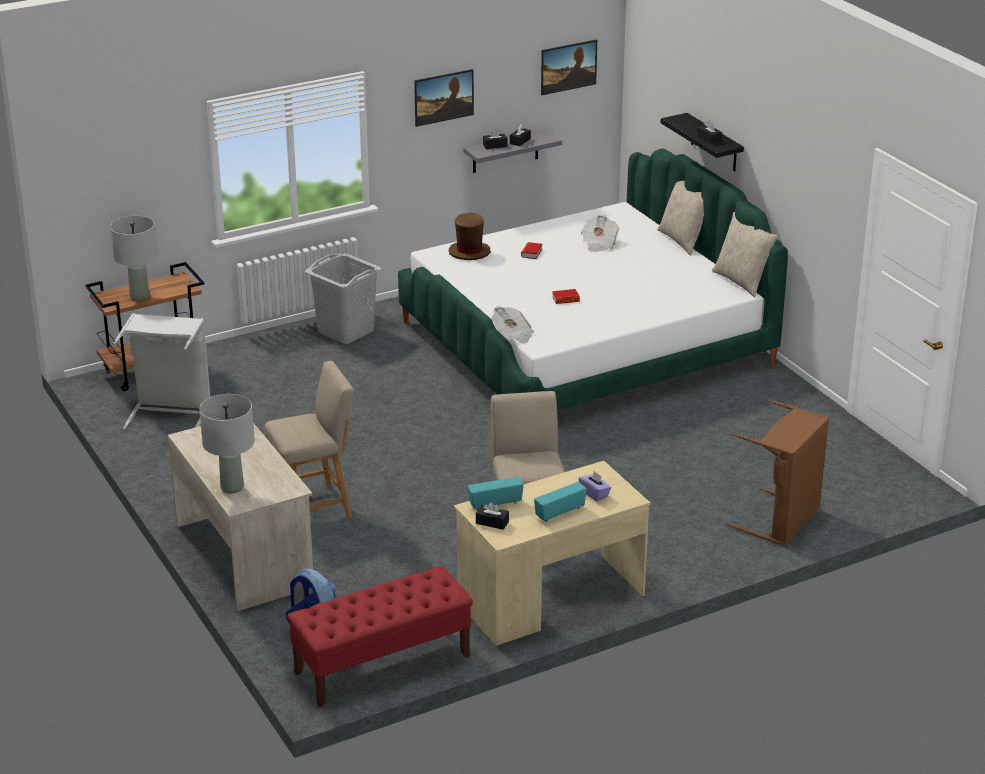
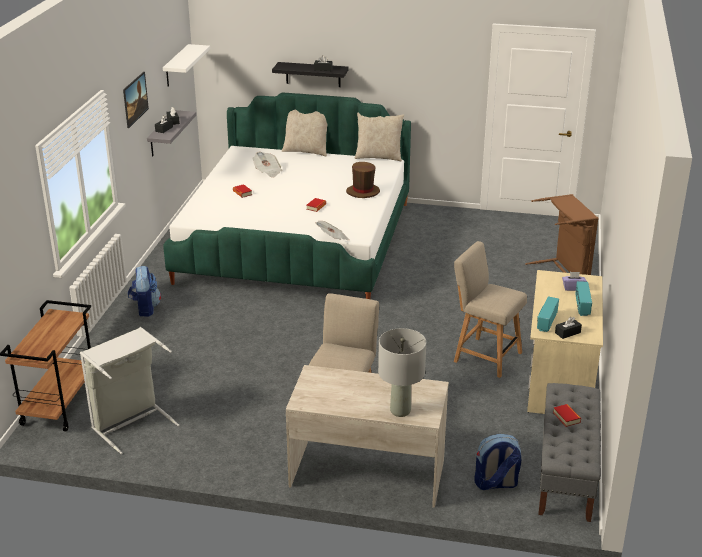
camera: 50 degrees left, 0 degrees up
grey table lamp [110,216,158,301] -> none
red bench [287,566,473,707] -> grey bench [538,383,601,522]
grey laundry basket [305,253,382,344] -> backpack [128,266,161,317]
brown hat [449,213,490,260] -> brown hat moved to [346,162,380,198]
picture [541,39,597,95] -> white shelf [163,44,210,87]
none -> book [553,404,581,427]

